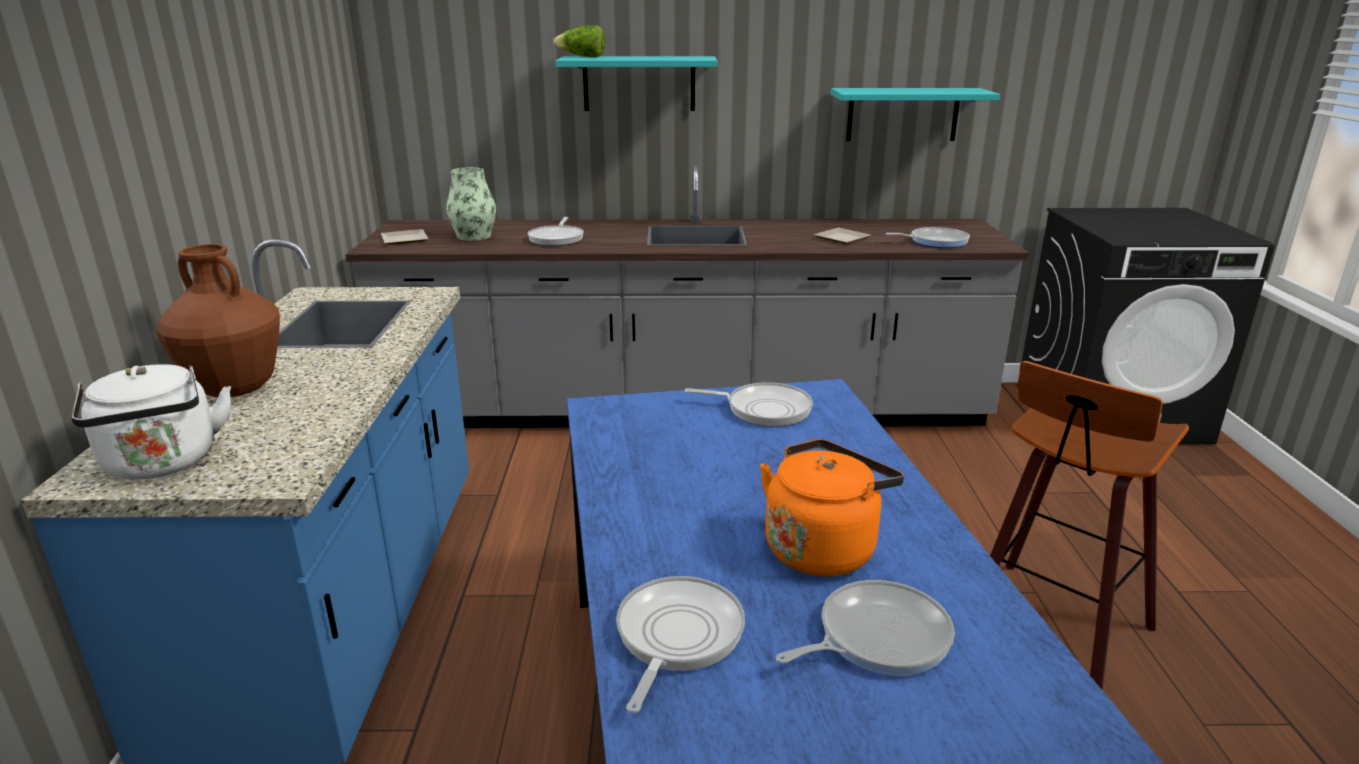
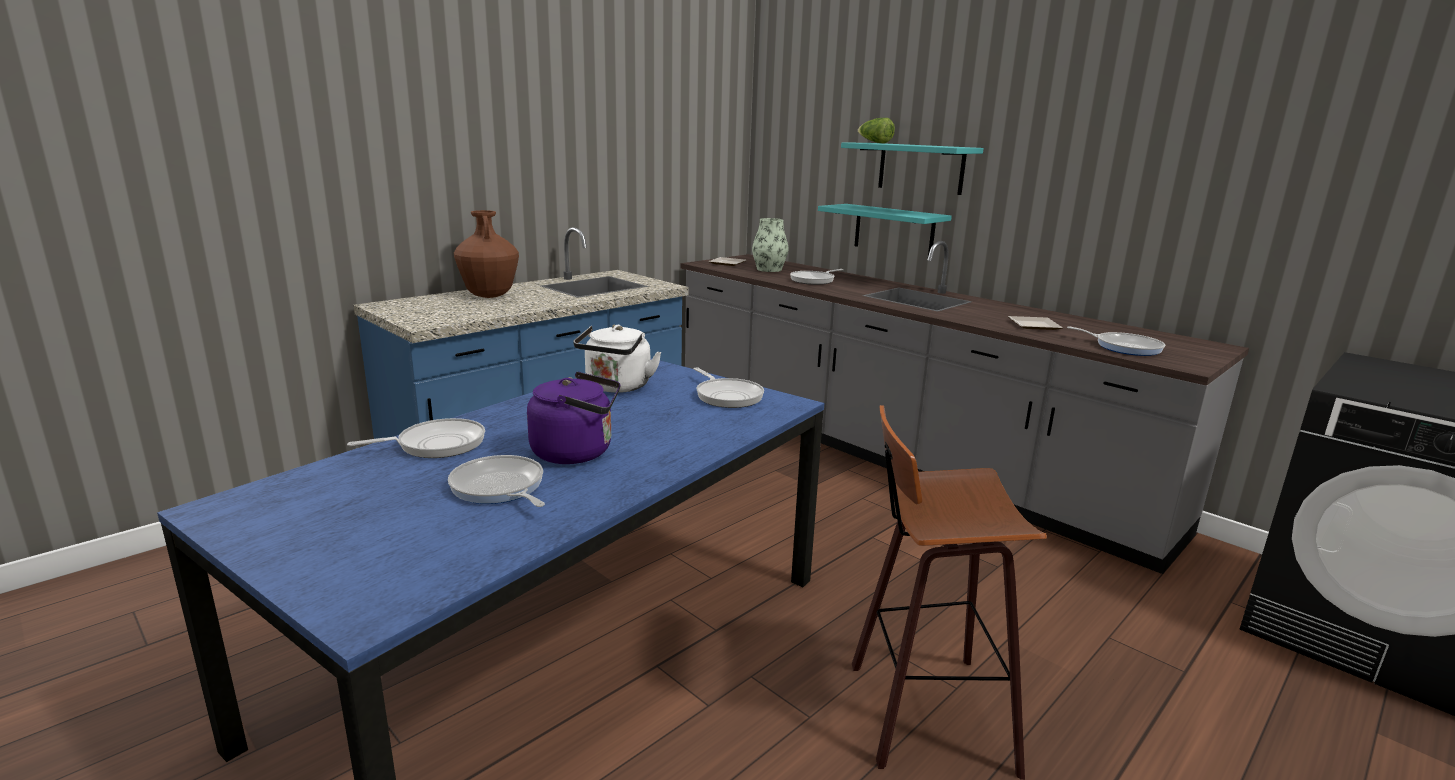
camera: 45 degrees right, 5 degrees down
white kettle [71,364,231,480] -> white kettle moved to [573,325,662,393]
orange kettle [760,439,904,576] -> purple kettle [527,372,620,464]
frying pan [776,580,955,676] -> frying pan turned 150 degrees counterclockwise [448,455,545,507]
turquoise shelf [831,88,1000,141] -> turquoise shelf moved to [818,204,952,256]

